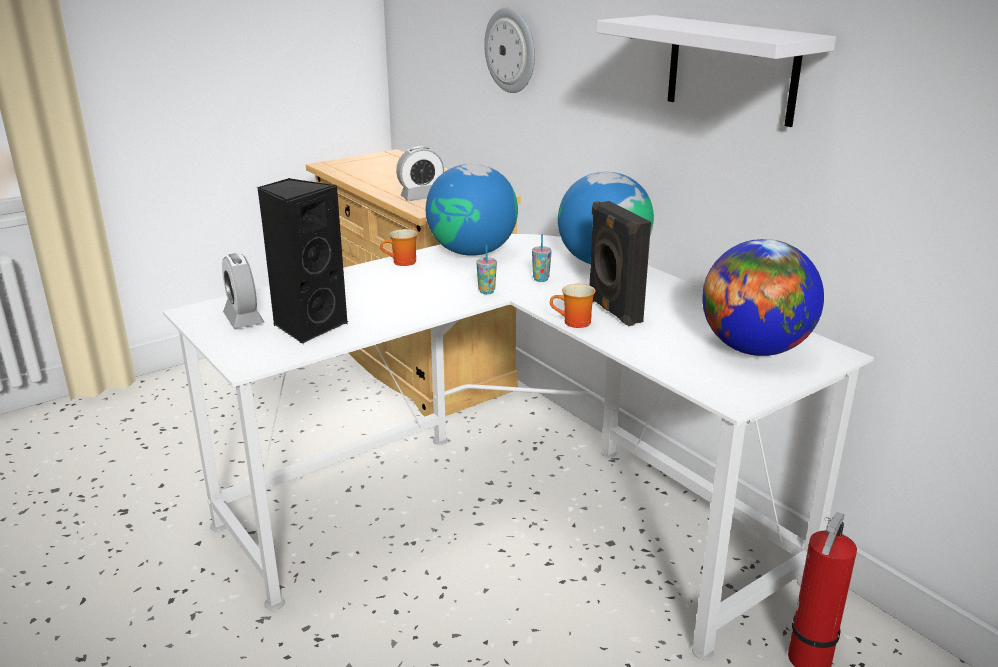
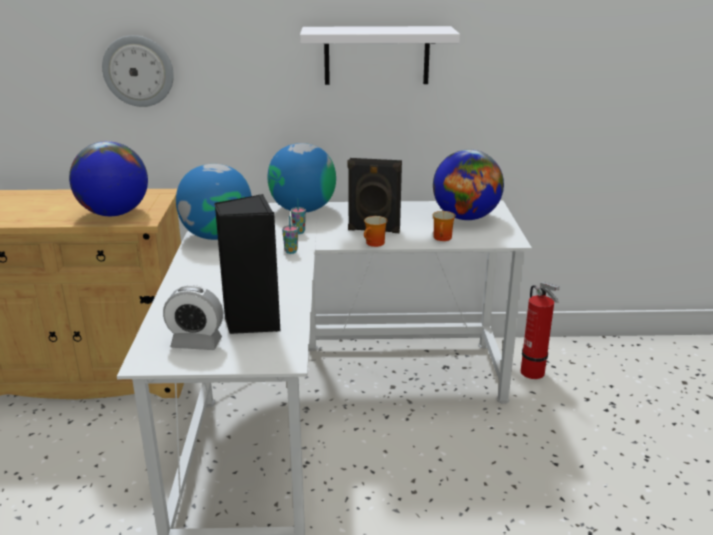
camera: 55 degrees left, 0 degrees up
mug [380,229,418,266] -> mug moved to [433,211,456,241]
alarm clock [396,146,444,201] -> globe [69,141,148,216]

